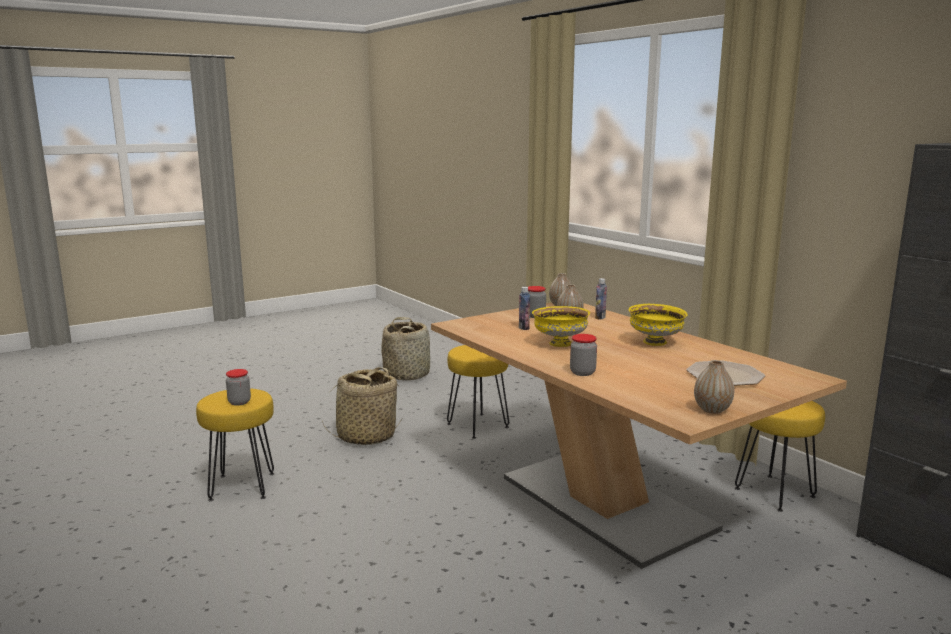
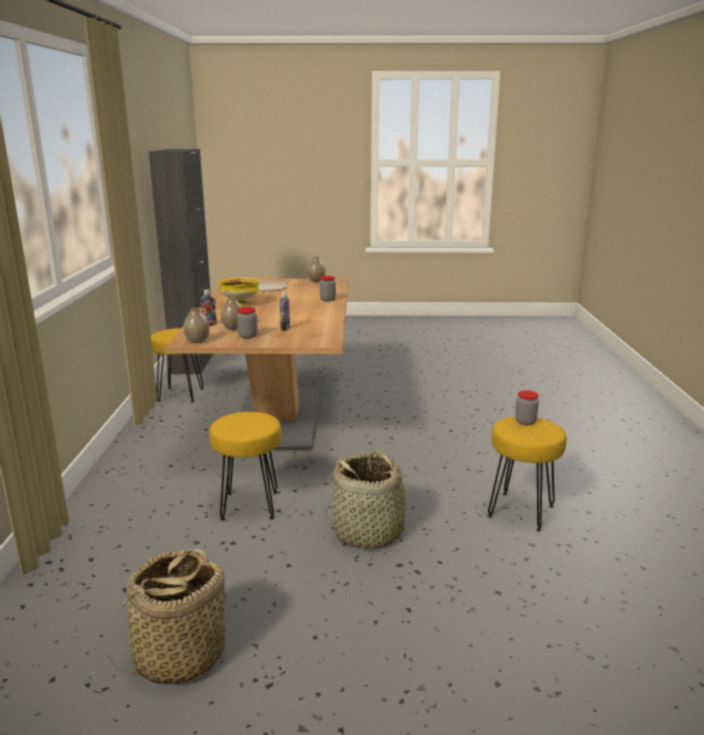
camera: 145 degrees left, 5 degrees up
yellow bowl [532,306,590,347] -> none

